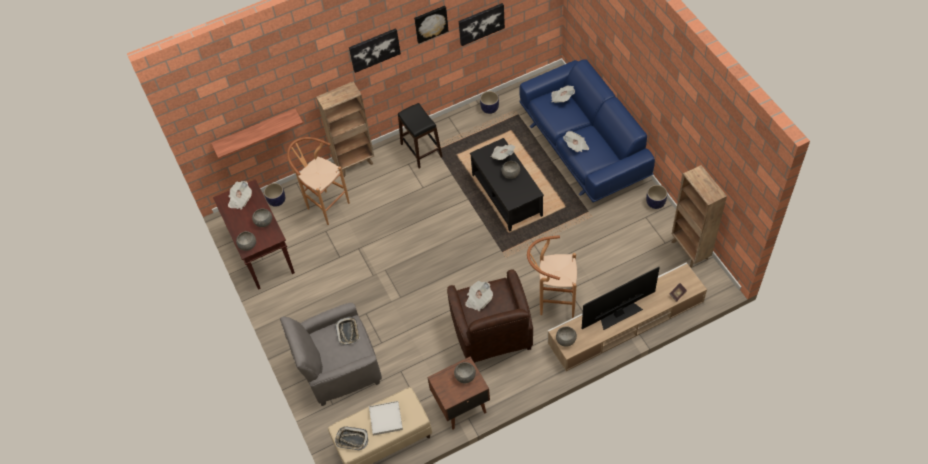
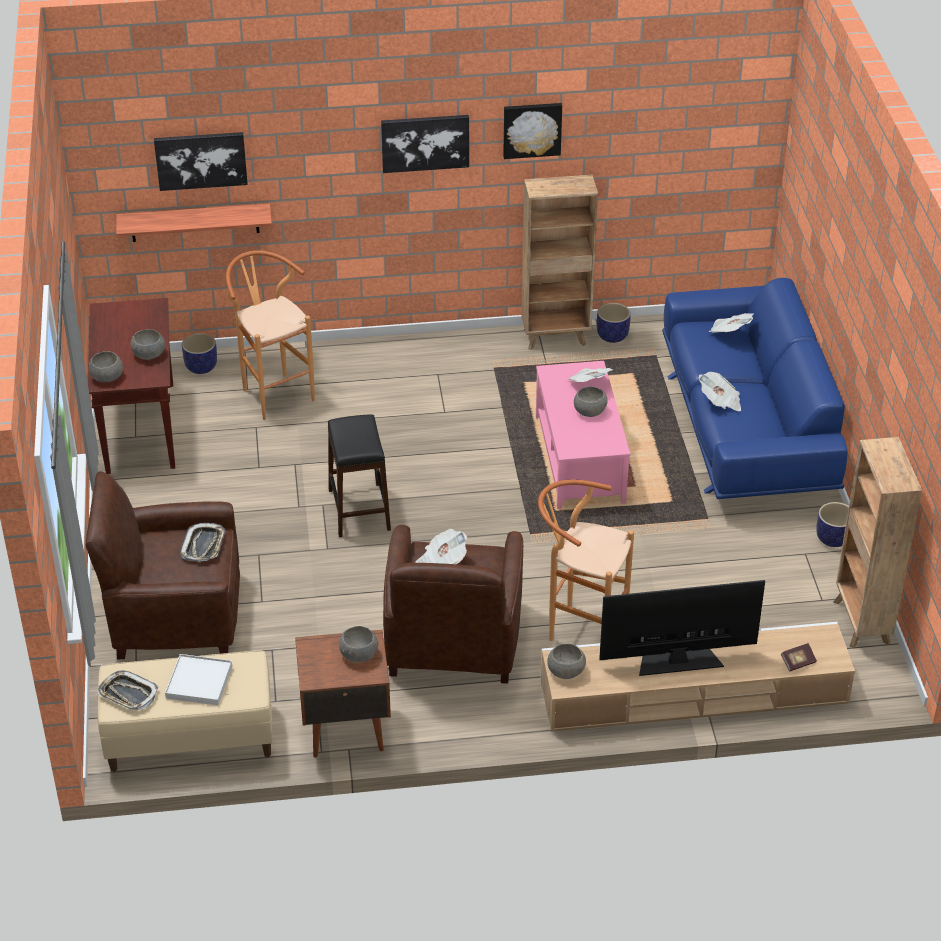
camera: 15 degrees right, 15 degrees down
newspaper [228,181,252,209] -> none
grey armchair [280,303,382,406] -> brown armchair [86,471,240,659]
brown bookcase [316,82,374,177] -> brown bookcase moved to [521,175,598,350]
black stool [398,103,442,169] -> black stool moved to [328,414,391,537]
picture [459,3,505,46] -> picture moved to [154,132,248,191]
black coffee table [470,138,544,232] -> pink coffee table [536,361,630,509]

